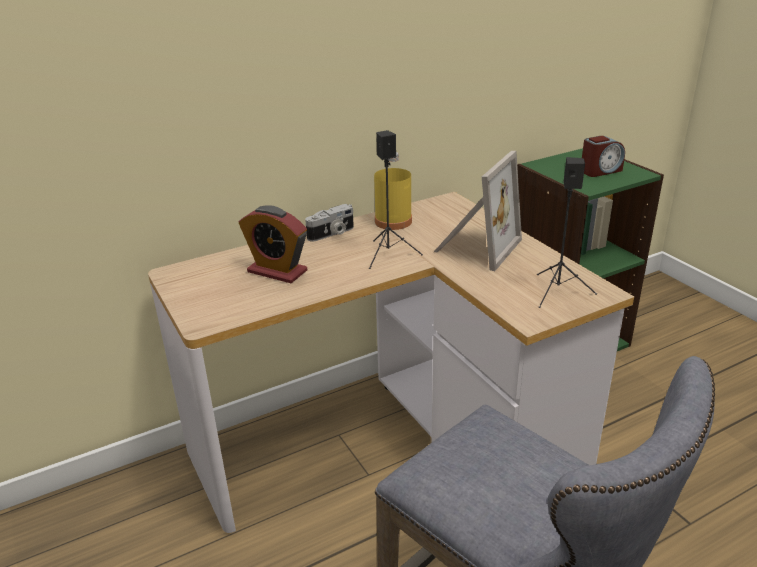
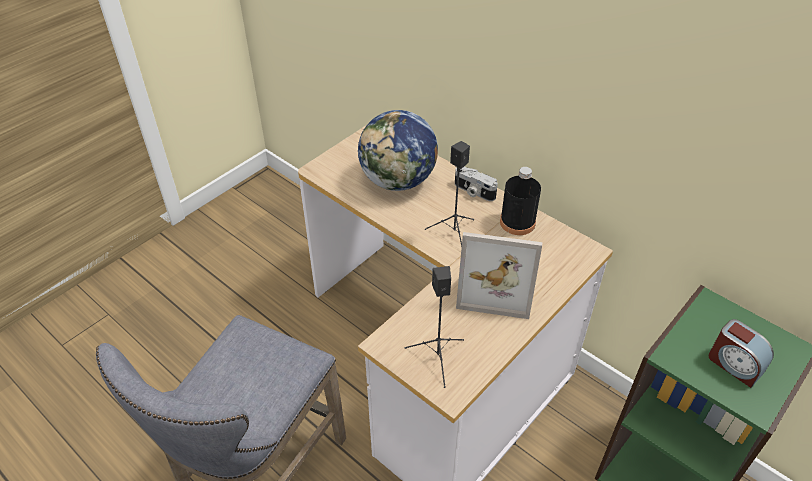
camera: 70 degrees right, 15 degrees up
alarm clock [239,205,308,283] -> globe [358,110,438,191]
yellow bottle [374,152,412,230] -> black bottle [500,167,541,235]

